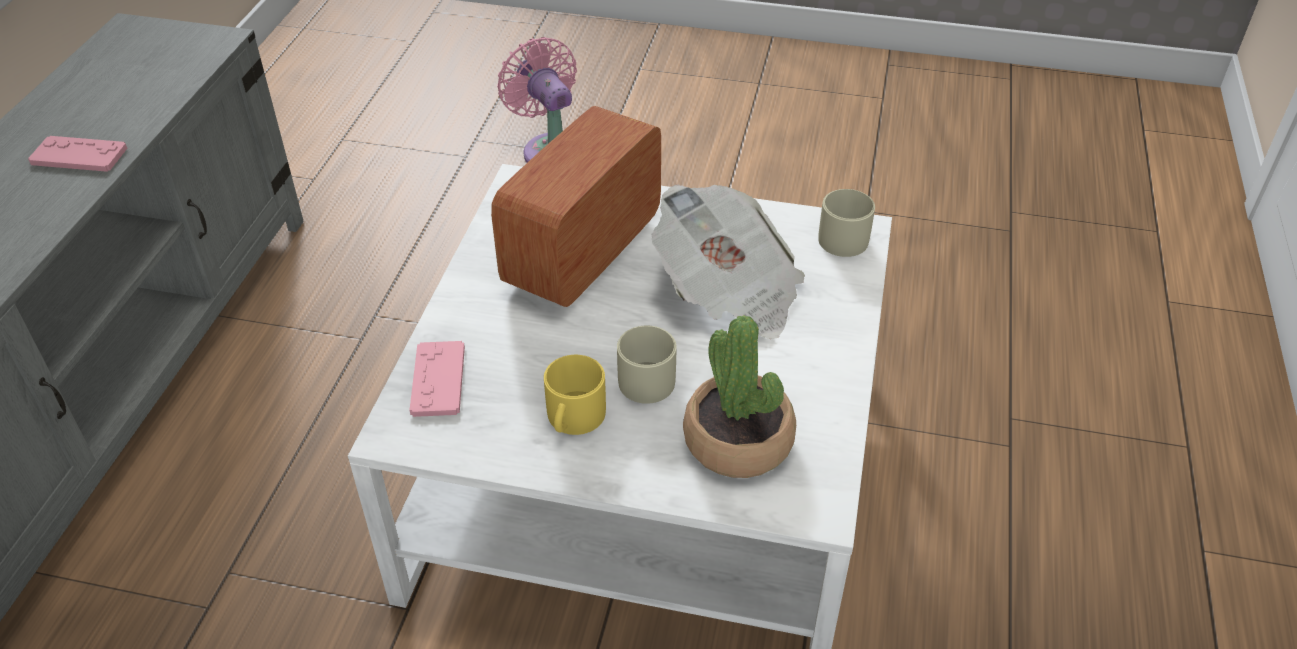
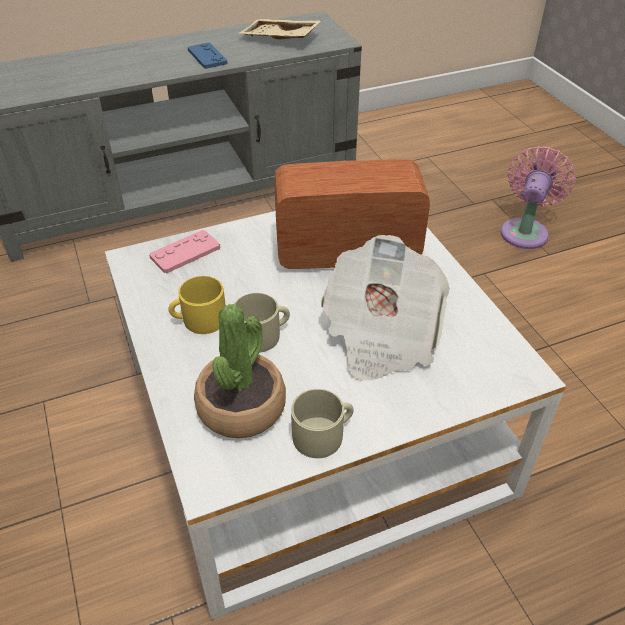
camera: 55 degrees right, 0 degrees up
pink game controller [28,136,127,172] -> blue game controller [188,42,228,69]
beige mug [818,189,875,257] -> beige mug moved to [291,389,354,458]
none -> beige tray [239,19,321,39]

